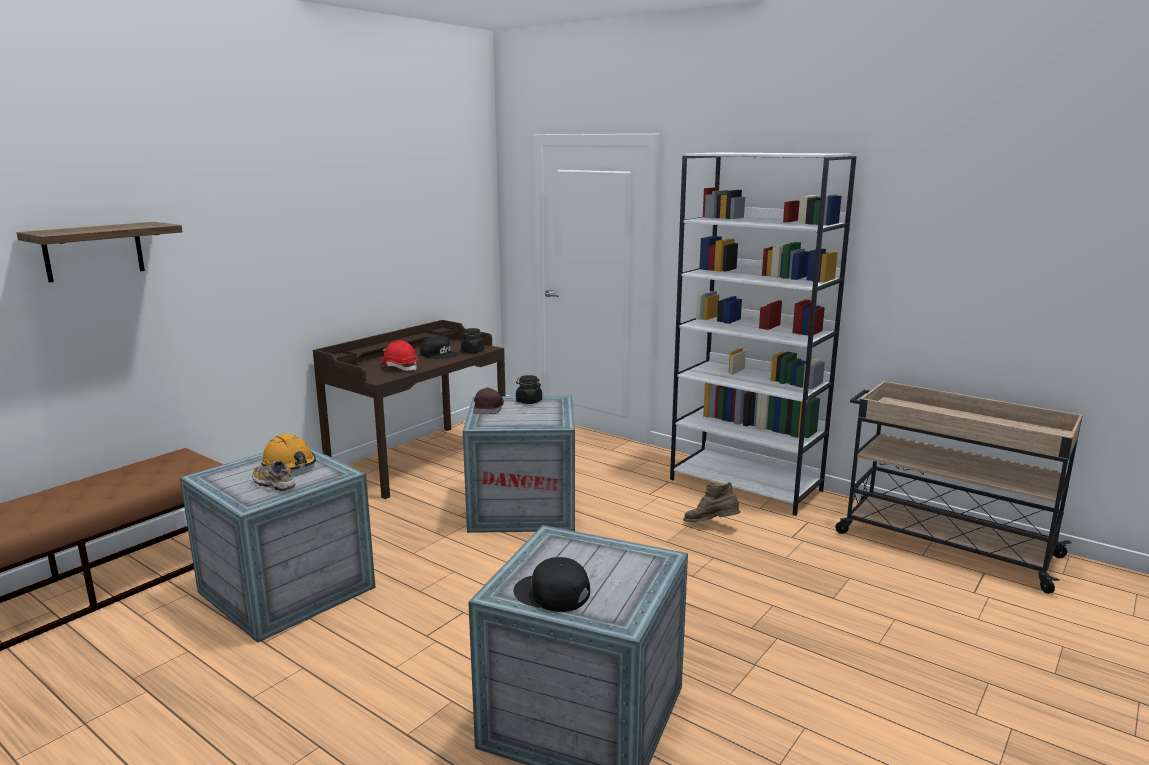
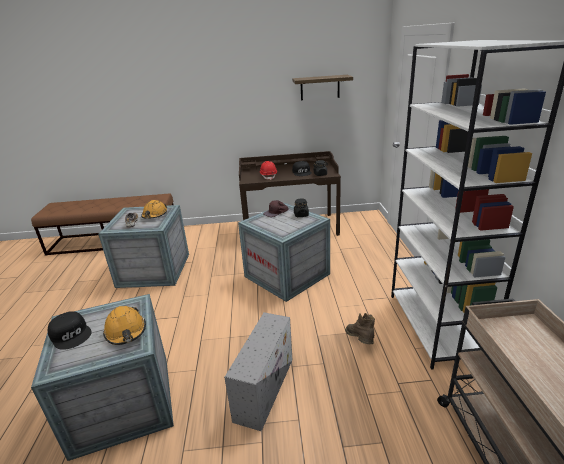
camera: 50 degrees right, 10 degrees up
shelf [17,222,182,282] -> shelf moved to [292,75,353,100]
black cap [513,557,590,612] -> black cap turned 150 degrees clockwise [48,311,92,350]
none -> orange hard hat [103,306,146,345]
none -> grey storage box [224,312,292,431]

